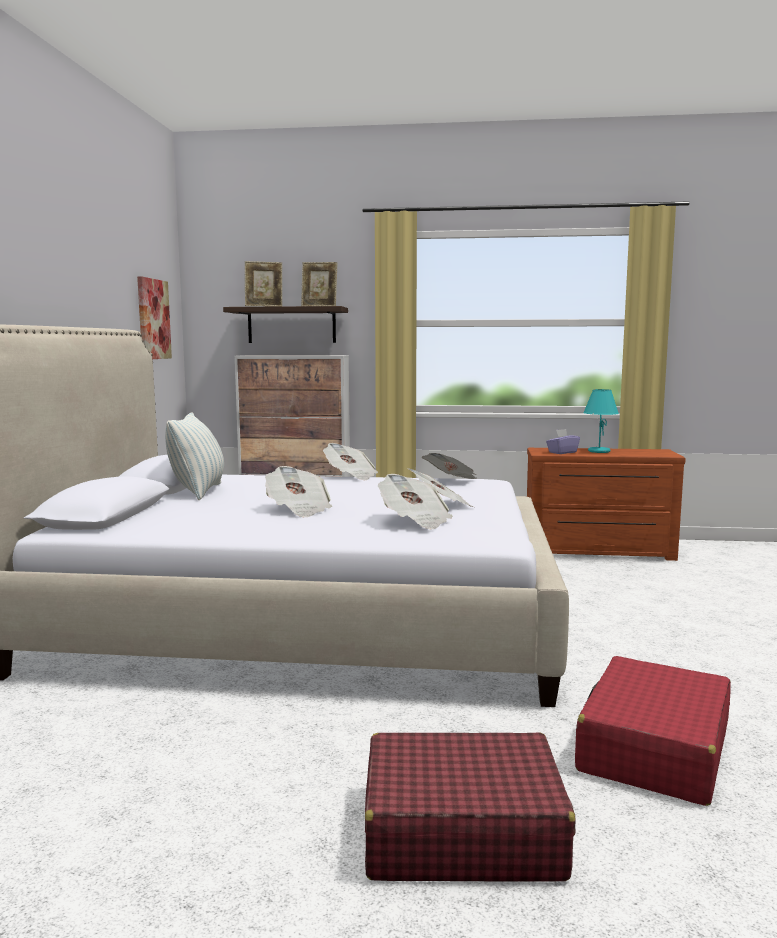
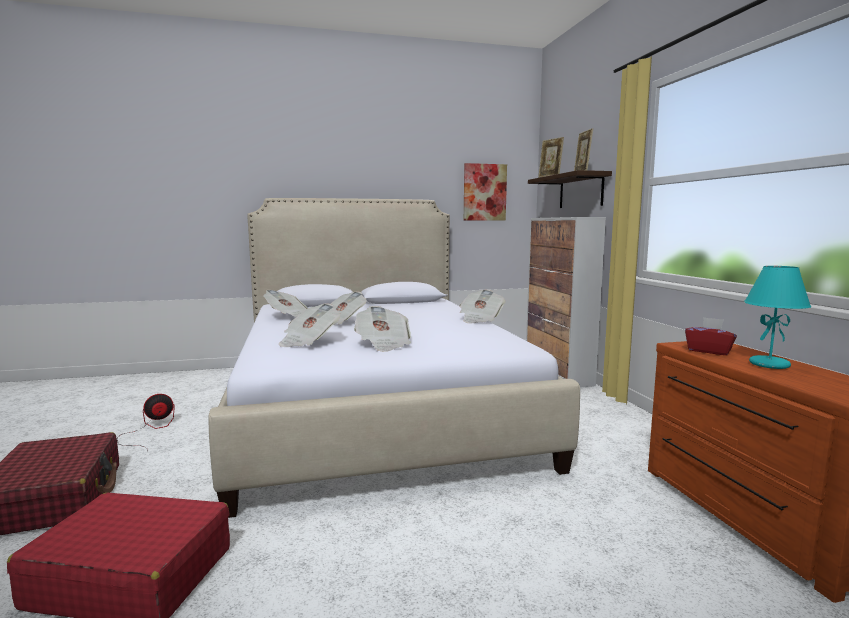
camera: 70 degrees right, 0 degrees up
pillow [165,412,224,500] -> none
newspaper [422,453,477,479] -> newspaper moved to [263,290,308,317]
purple tissue box [546,429,580,454] -> red tissue box [685,317,737,355]
none -> fan [117,394,175,452]

